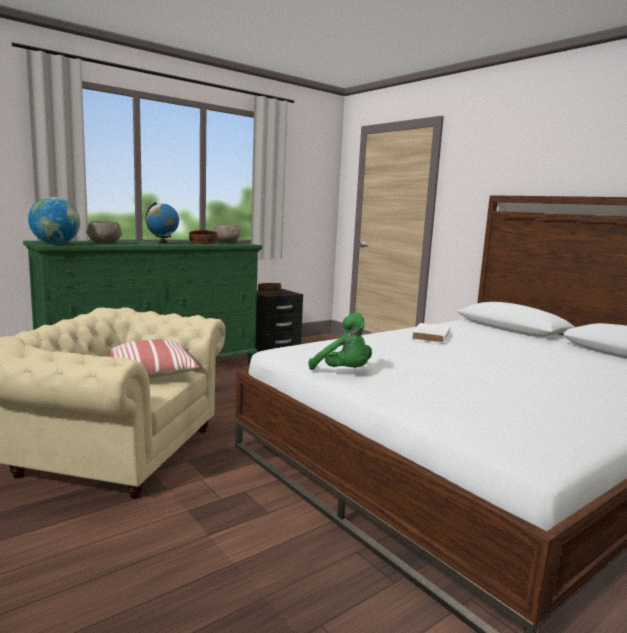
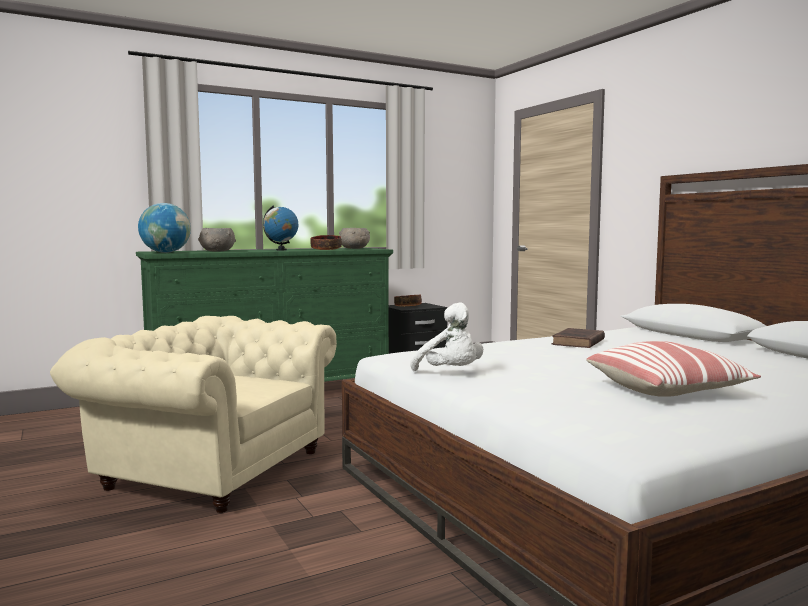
camera: 10 degrees right, 5 degrees down
pillow [108,340,200,379] -> pillow moved to [586,341,761,397]
green plush toy [308,312,372,370] -> white plush toy [411,302,483,371]
white book [411,323,450,343] -> brown book [552,328,605,348]

